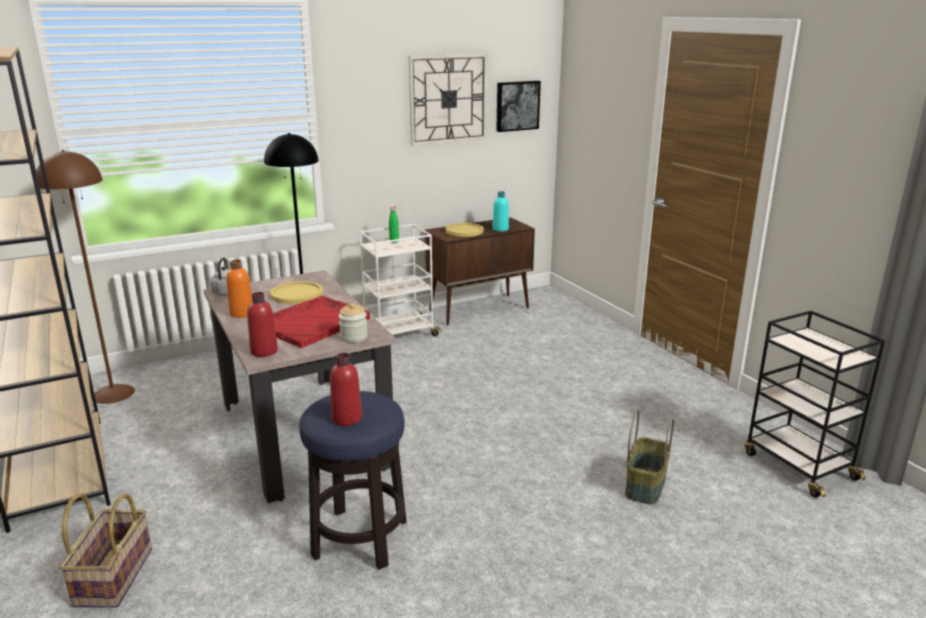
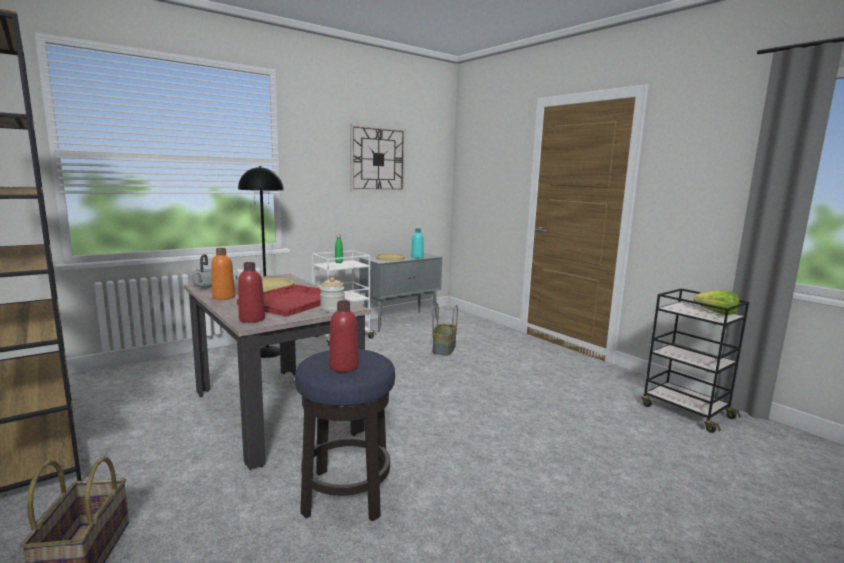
camera: 10 degrees left, 10 degrees down
brown floor lamp [36,150,135,404] -> none
brown cabinet [425,217,535,325] -> grey cabinet [359,253,442,331]
picture [496,81,541,132] -> none
basket [625,410,674,504] -> basket moved to [432,303,458,356]
none -> lettuce [694,290,740,315]

